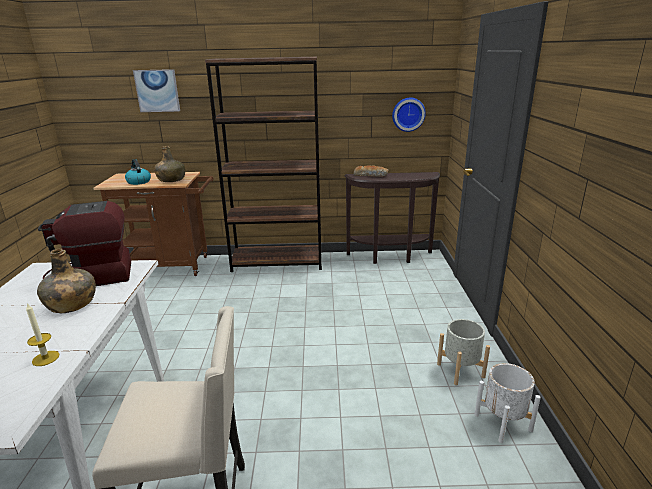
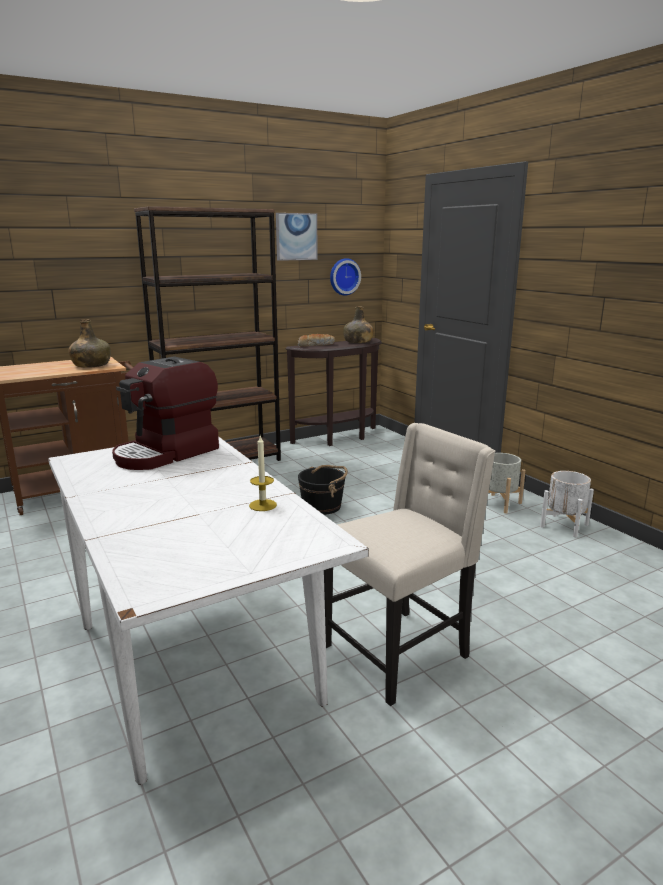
camera: 30 degrees left, 5 degrees down
green bottle [37,249,96,313] -> green bottle moved to [343,306,374,344]
kettle [125,159,151,185] -> none
picture [133,69,180,112] -> picture moved to [276,213,318,261]
none -> black bucket [298,465,348,515]

